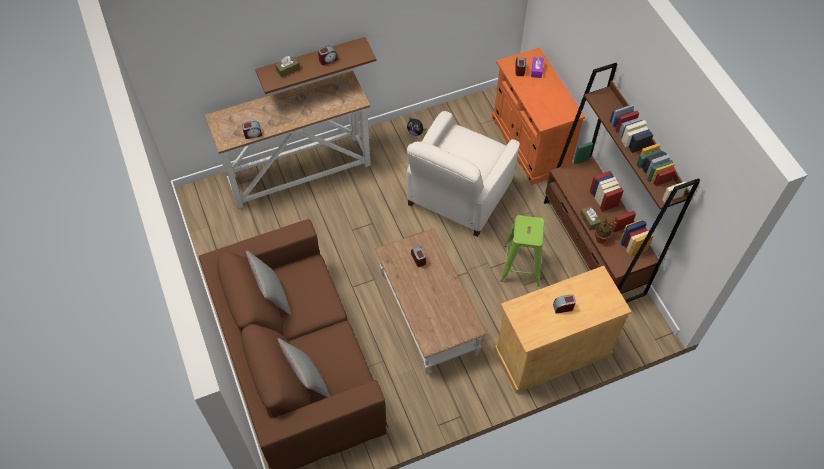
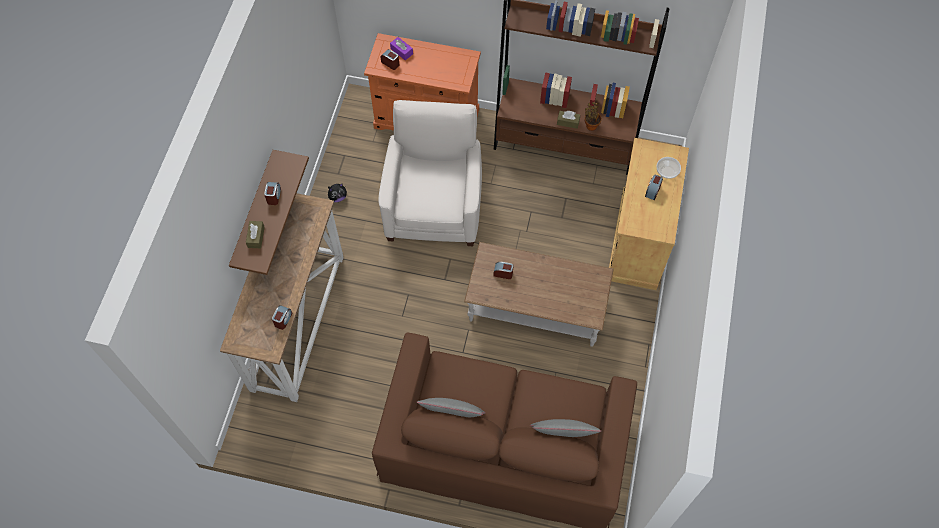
camera: 55 degrees left, 5 degrees up
white armchair [407,111,520,237] -> white armchair turned 150 degrees counterclockwise [379,100,482,246]
green stool [500,215,545,287] -> none
none -> bowl [656,157,681,179]

